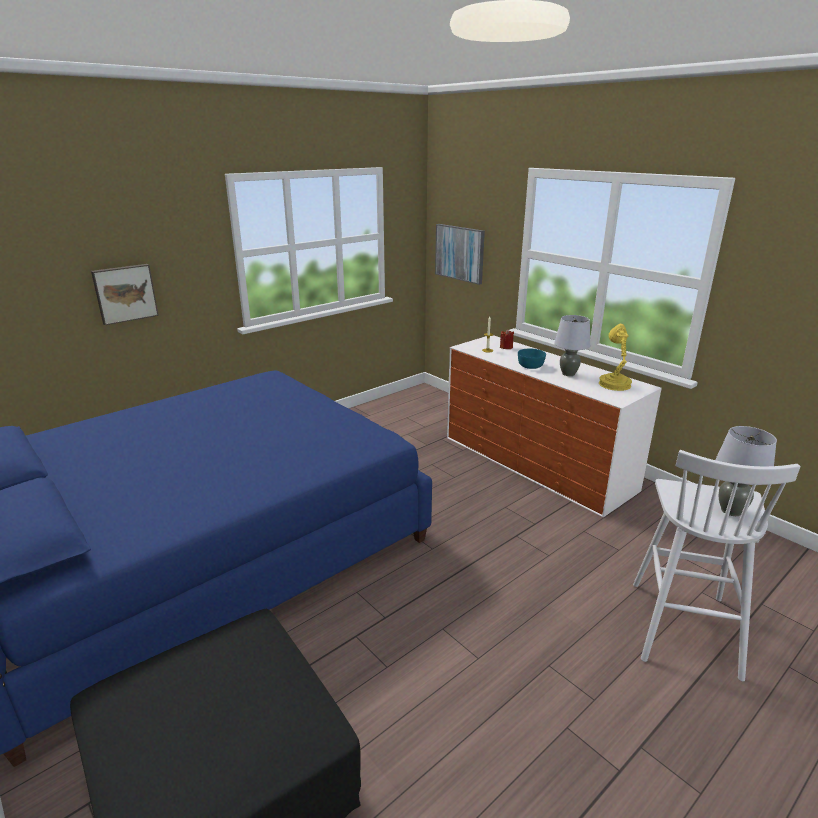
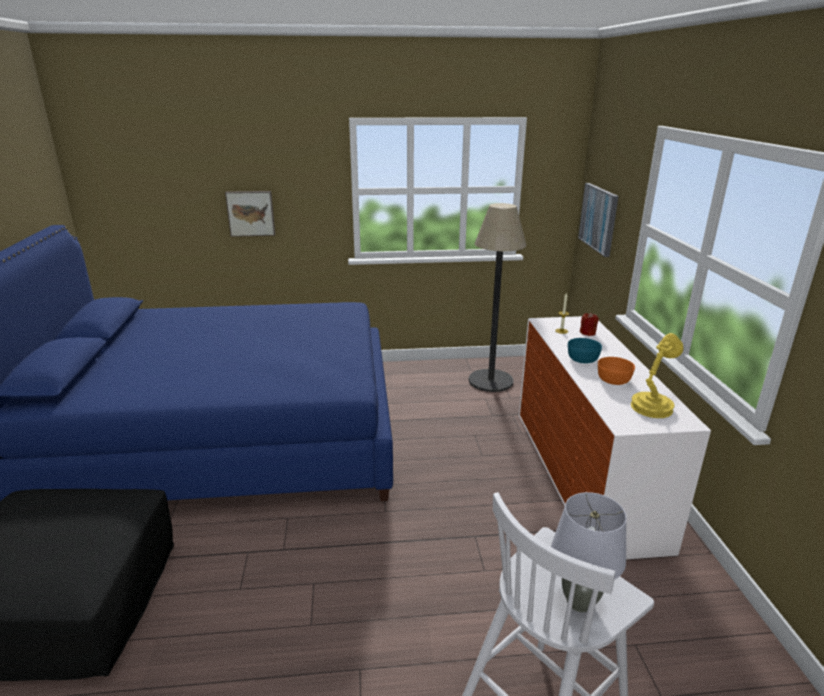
camera: 35 degrees right, 0 degrees up
grey table lamp [554,315,590,376] -> orange bowl [598,357,635,385]
none -> floor lamp [469,203,526,392]

